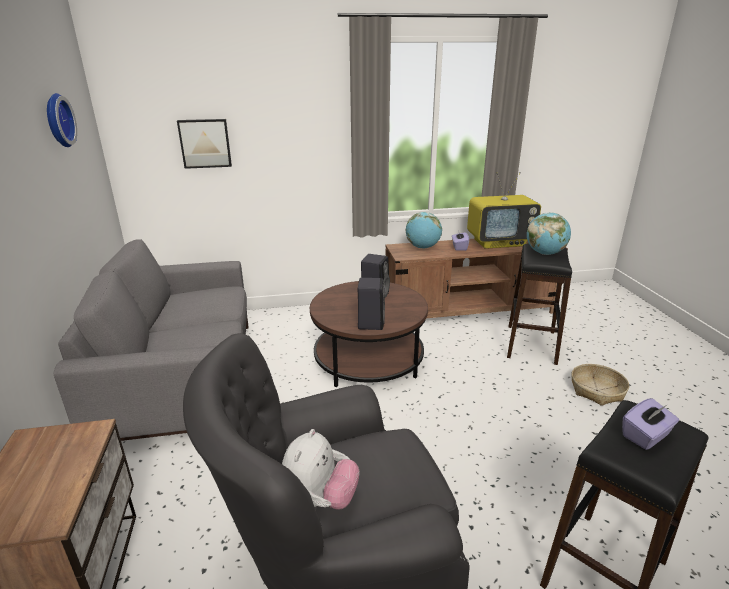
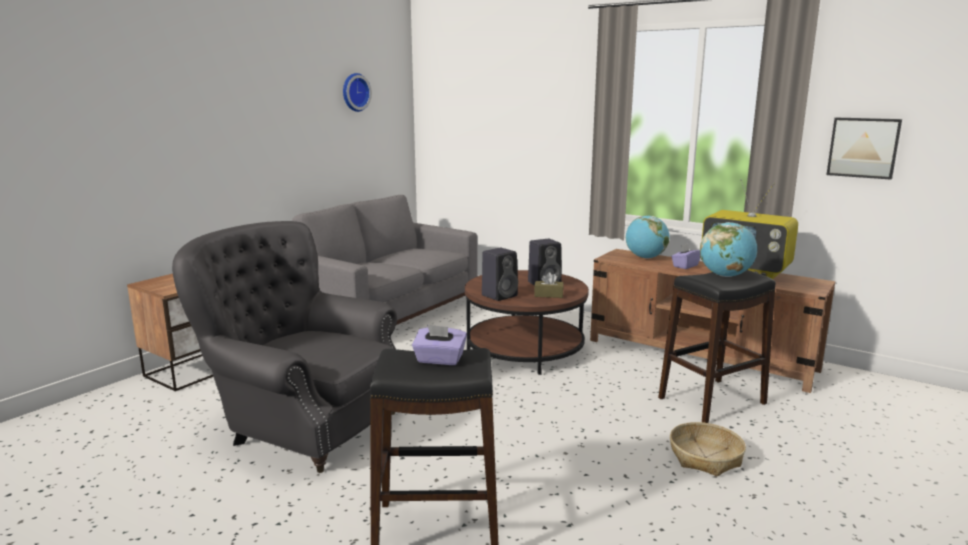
camera: 45 degrees right, 10 degrees down
picture [177,119,232,169] -> picture moved to [826,118,902,180]
plush toy [282,429,359,510] -> none
none -> brown tissue box [534,272,564,298]

